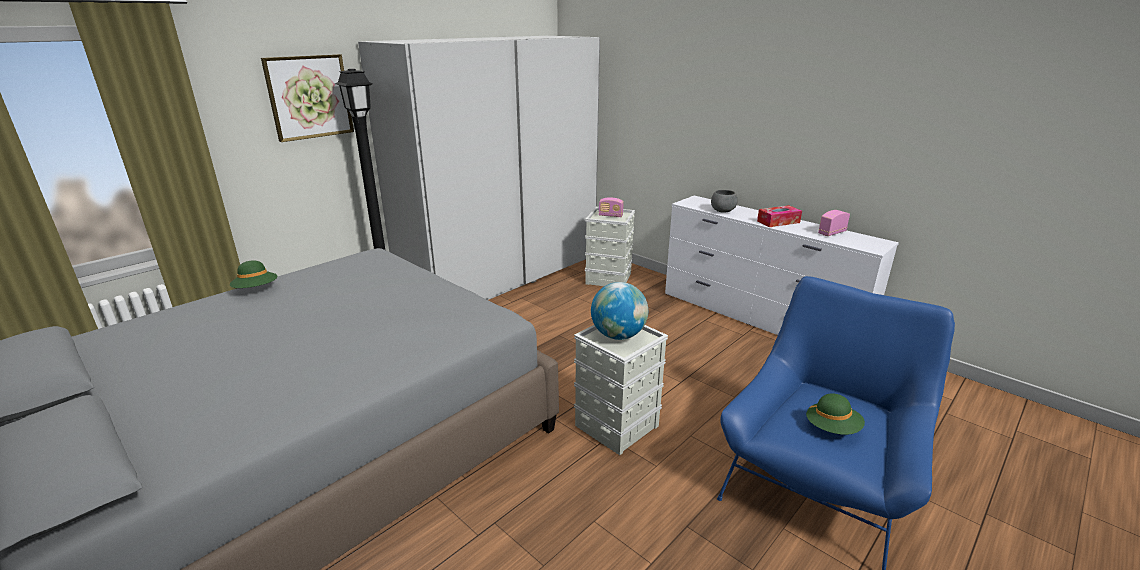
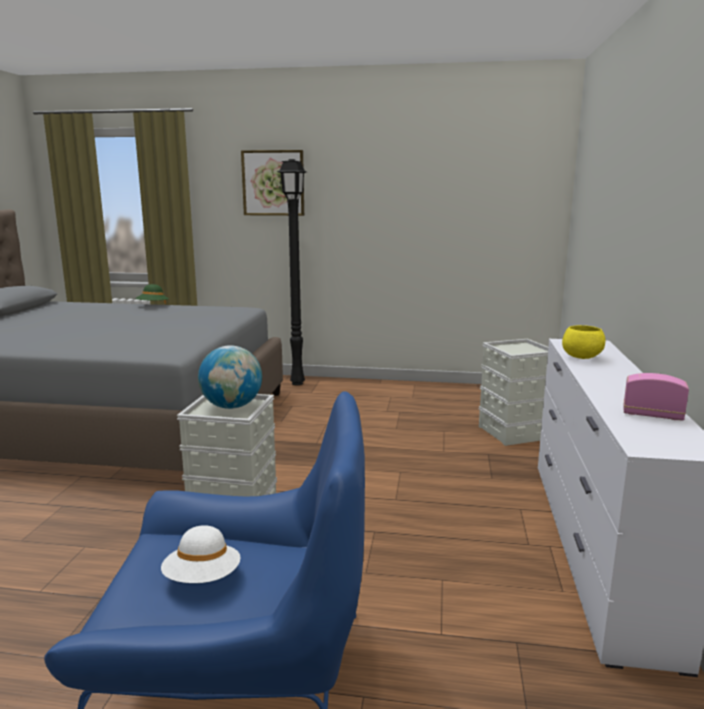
camera: 55 degrees right, 10 degrees down
white wardrobe [358,36,600,300] -> none
radio [599,197,624,217] -> none
grey bowl [711,190,738,212] -> yellow bowl [562,325,605,359]
tissue box [757,205,802,227] -> none
green hat [806,393,865,435] -> white hat [161,525,241,583]

